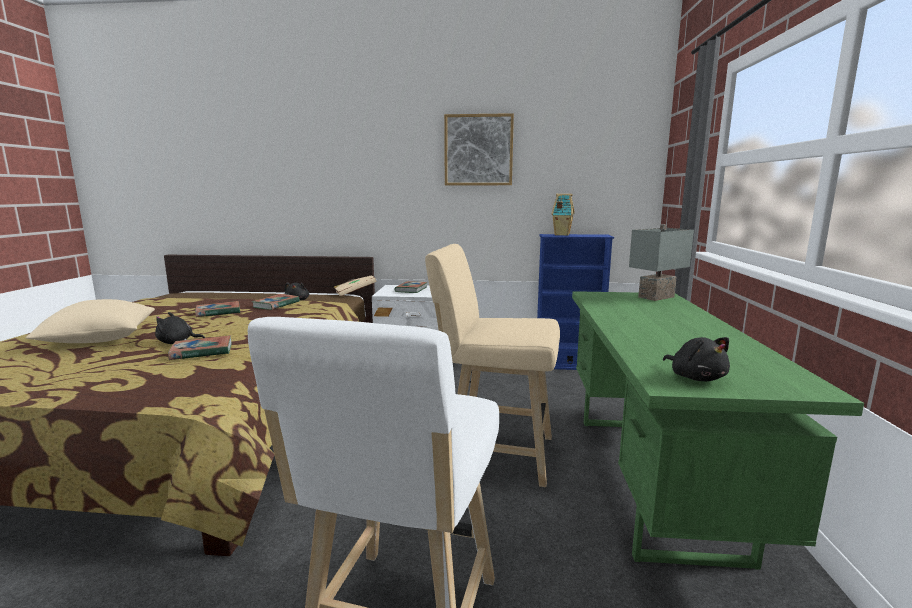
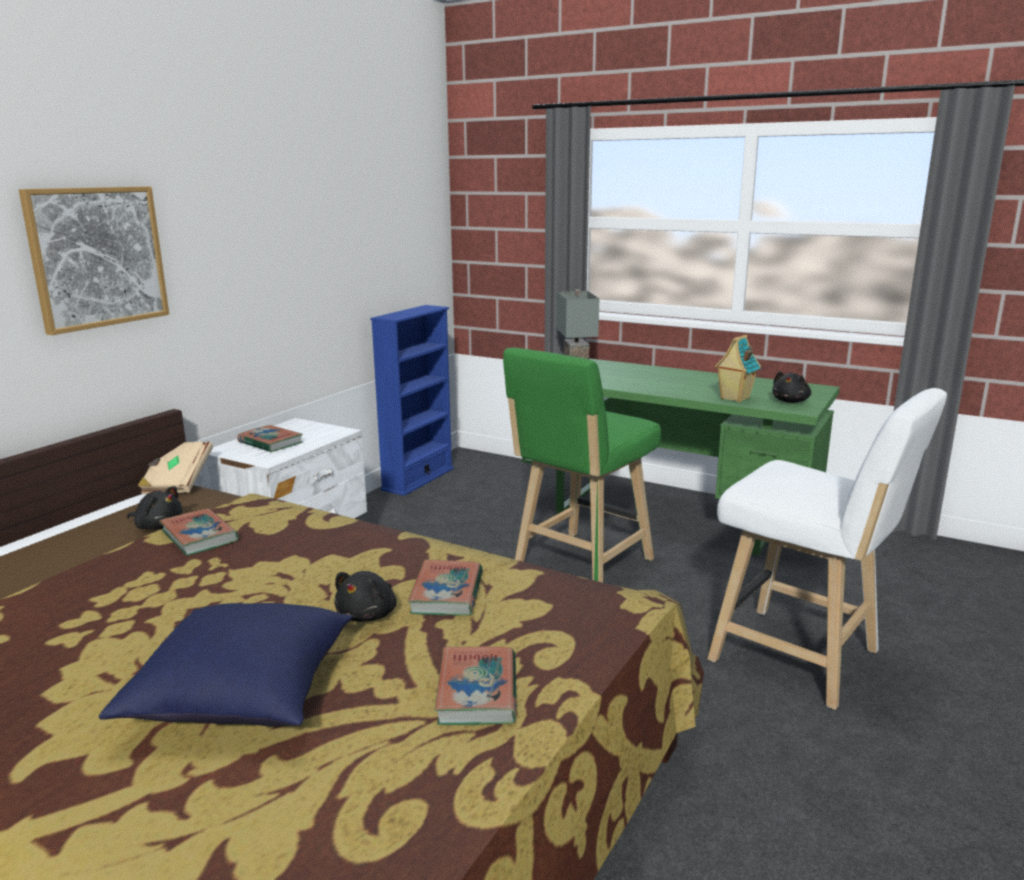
camera: 65 degrees left, 5 degrees up
beige pillow [26,299,155,343] -> blue pillow [99,603,353,726]
book [195,301,240,317] -> book moved to [435,646,517,725]
beige stool [425,244,560,487] -> green stool [503,348,661,583]
picture [444,113,514,185] -> picture moved to [19,186,169,335]
toy house [552,194,575,236] -> toy house moved to [714,335,761,402]
black plush toy [663,337,730,381] -> black plush toy turned 120 degrees clockwise [772,371,811,403]

